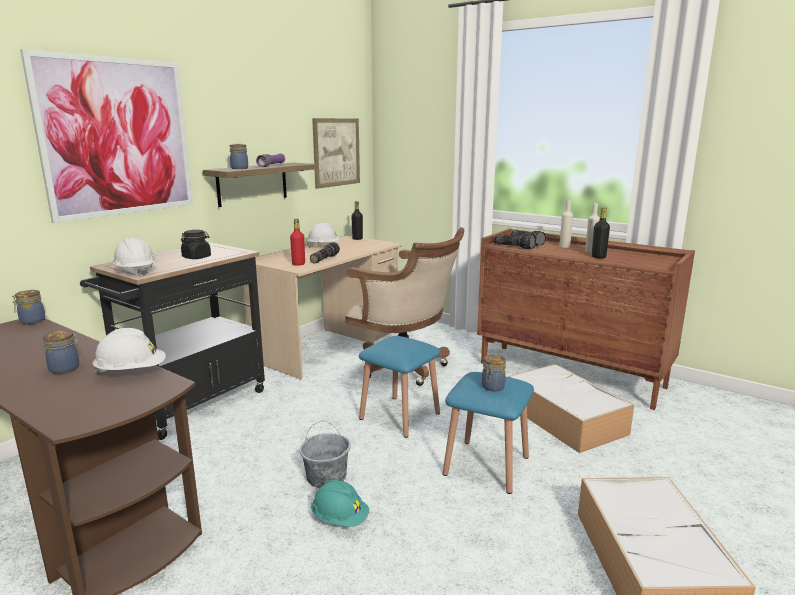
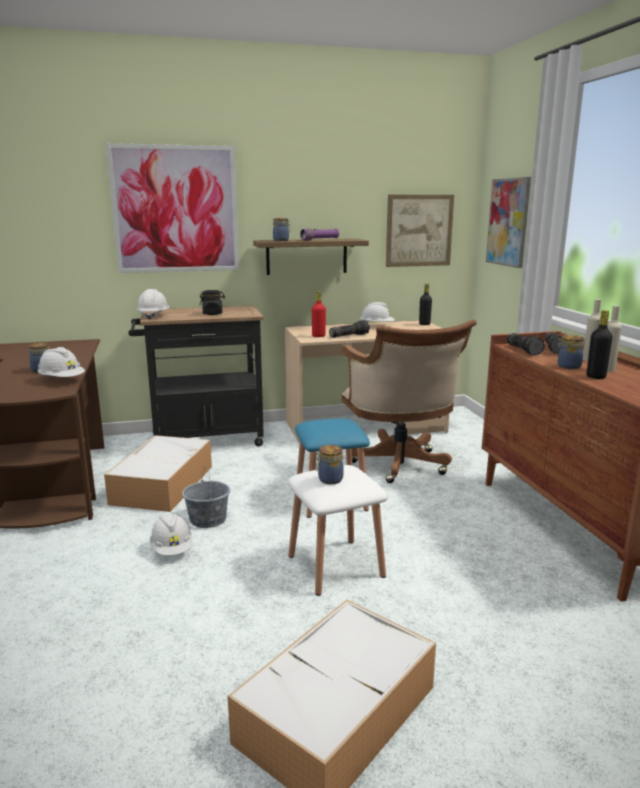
camera: 40 degrees right, 0 degrees up
jar [12,290,45,324] -> jar moved to [556,335,584,369]
turquoise hard hat [311,480,369,527] -> white hard hat [150,514,192,556]
blue stool [443,372,534,494] -> white stool [288,465,388,596]
storage box [508,364,634,453] -> storage box moved to [104,435,212,512]
none -> picture [486,177,531,268]

